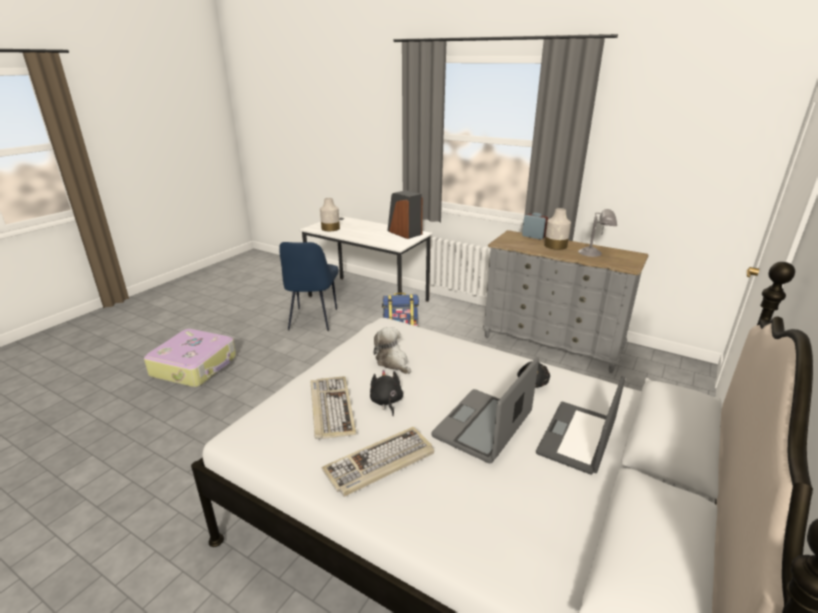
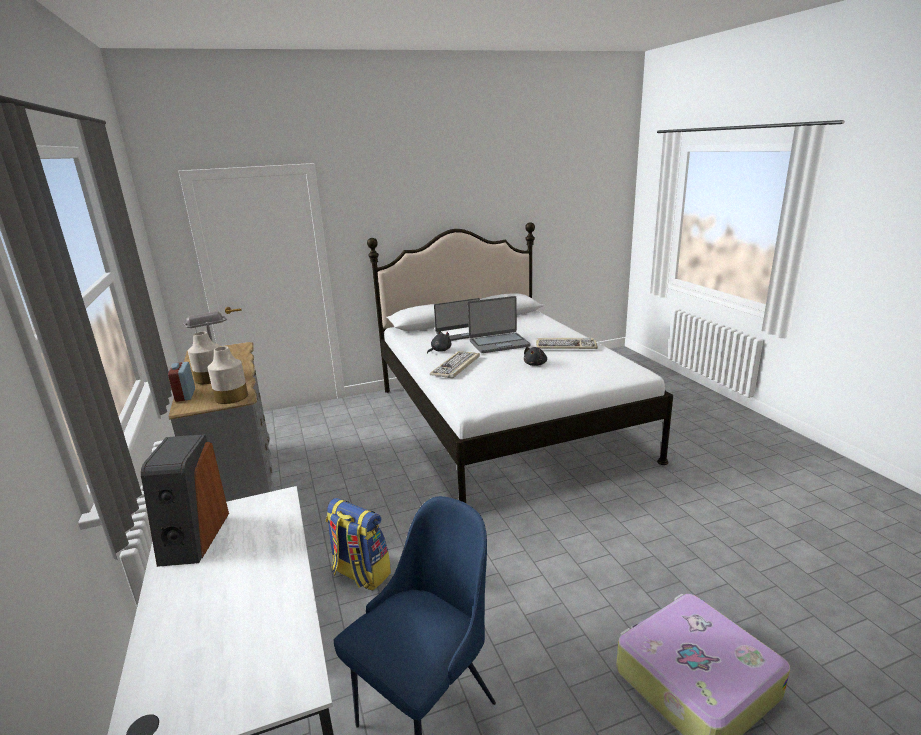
camera: 140 degrees left, 5 degrees down
keyboard [310,376,356,439] -> keyboard moved to [429,351,480,379]
beige vase [320,198,340,231] -> beige vase moved to [208,346,248,404]
plush toy [374,327,411,374] -> none

